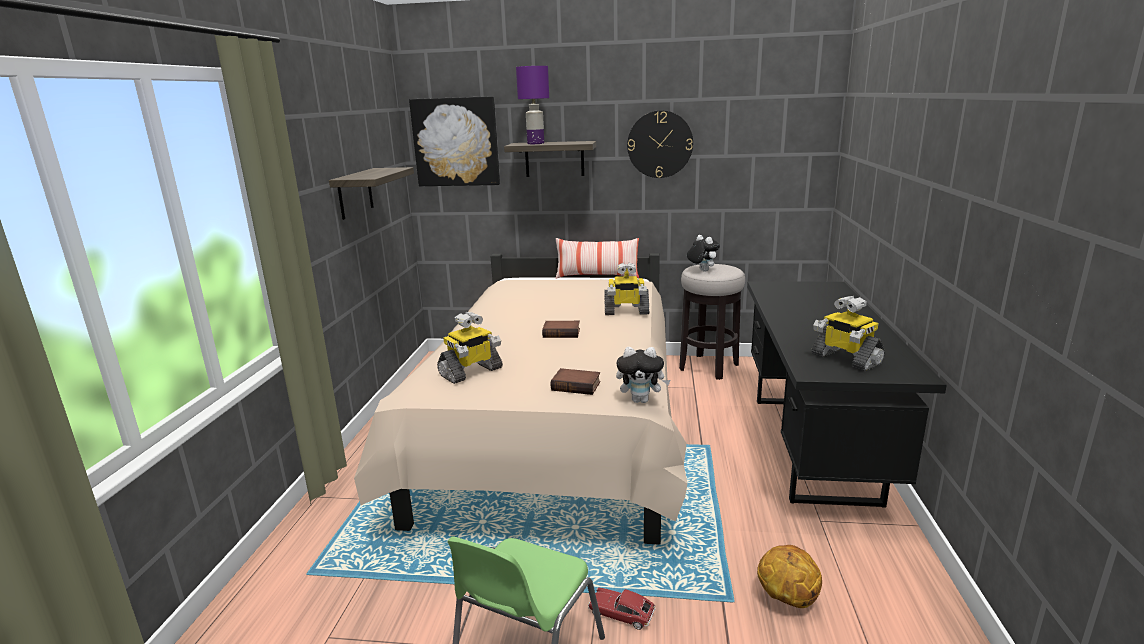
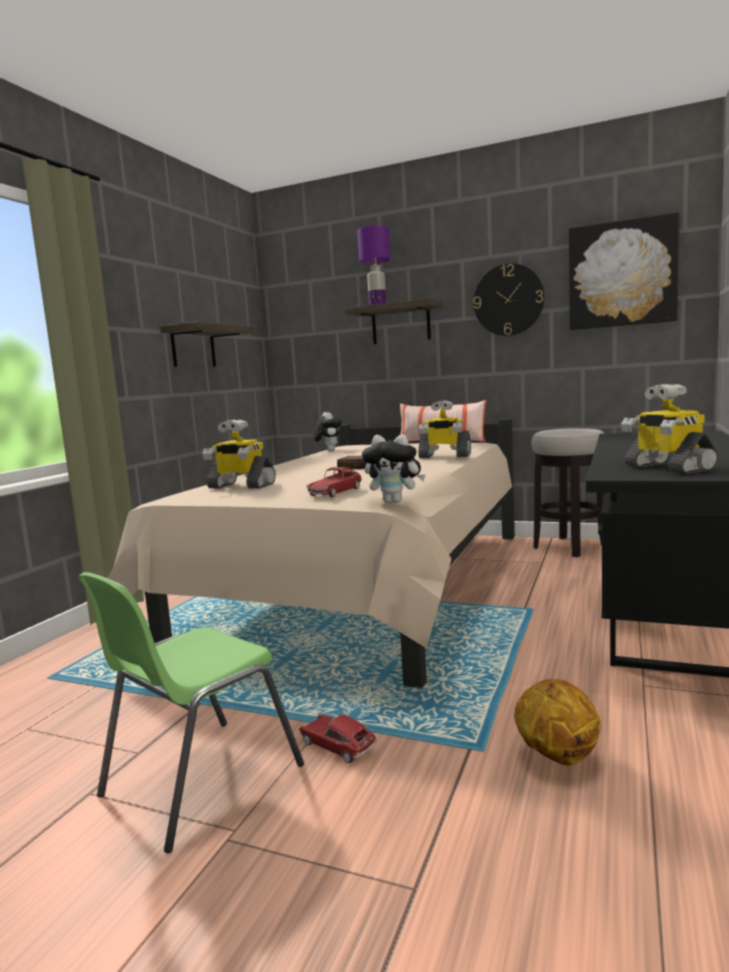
camera: 15 degrees right, 10 degrees down
picture [409,96,500,186] -> picture moved to [569,212,680,330]
toy robot [437,312,503,384] -> toy robot turned 45 degrees clockwise [202,420,276,488]
book [551,368,601,395] -> toy car [307,467,362,497]
plush toy [687,235,720,272] -> plush toy moved to [313,412,342,451]

